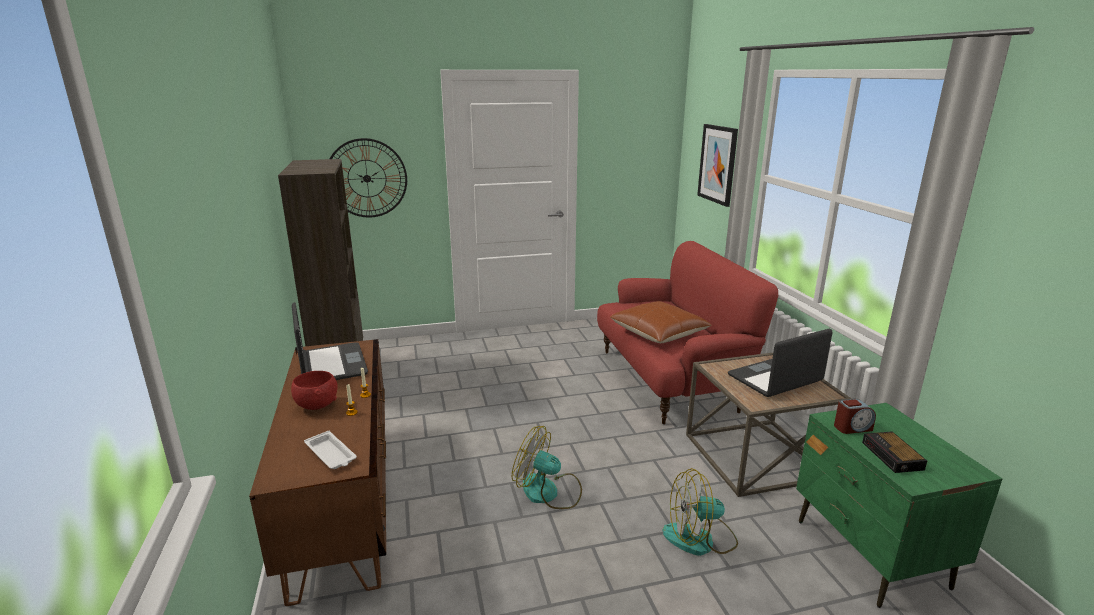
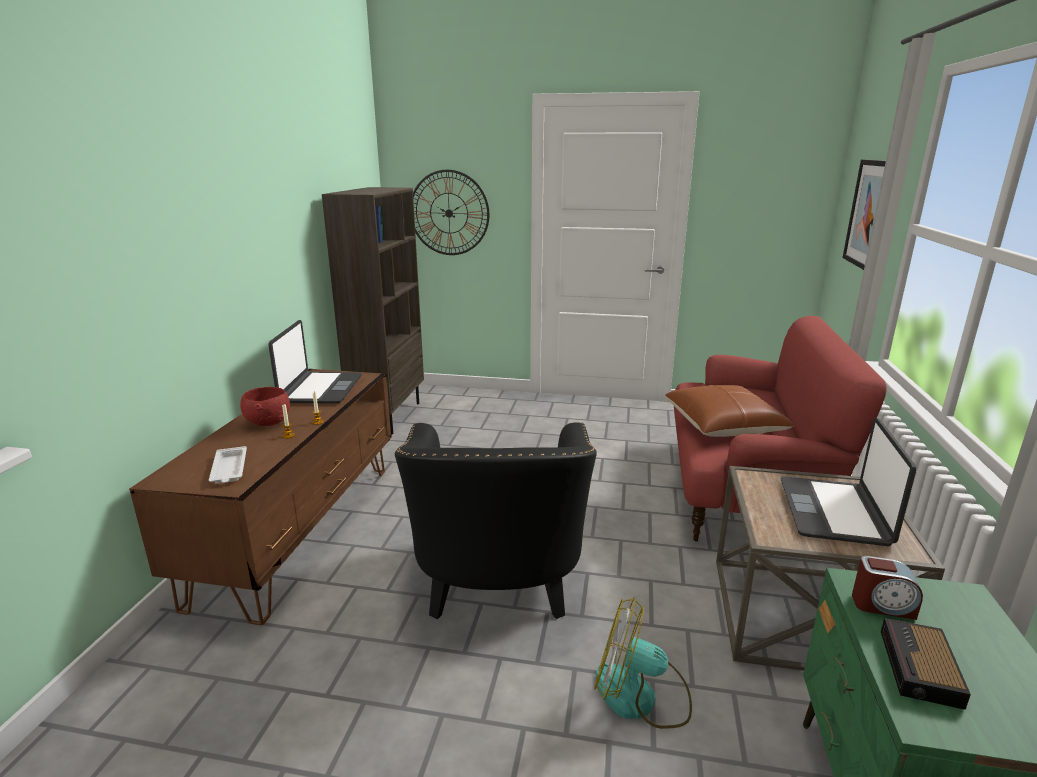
camera: 25 degrees right, 0 degrees up
fan [512,426,582,509] -> black armchair [395,422,597,619]
laptop [728,329,833,397] -> laptop turned 75 degrees counterclockwise [780,418,917,546]

